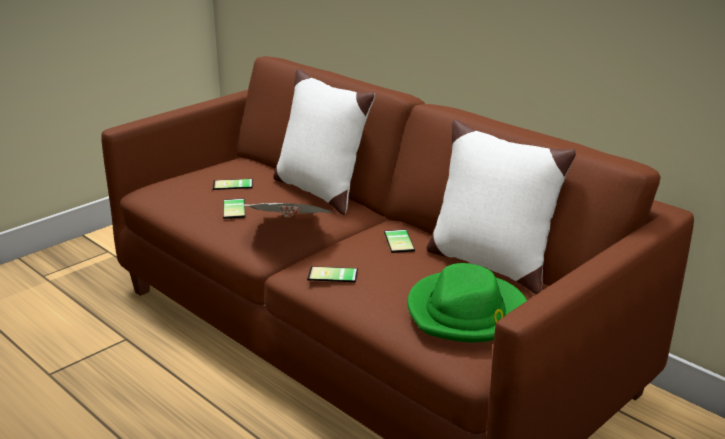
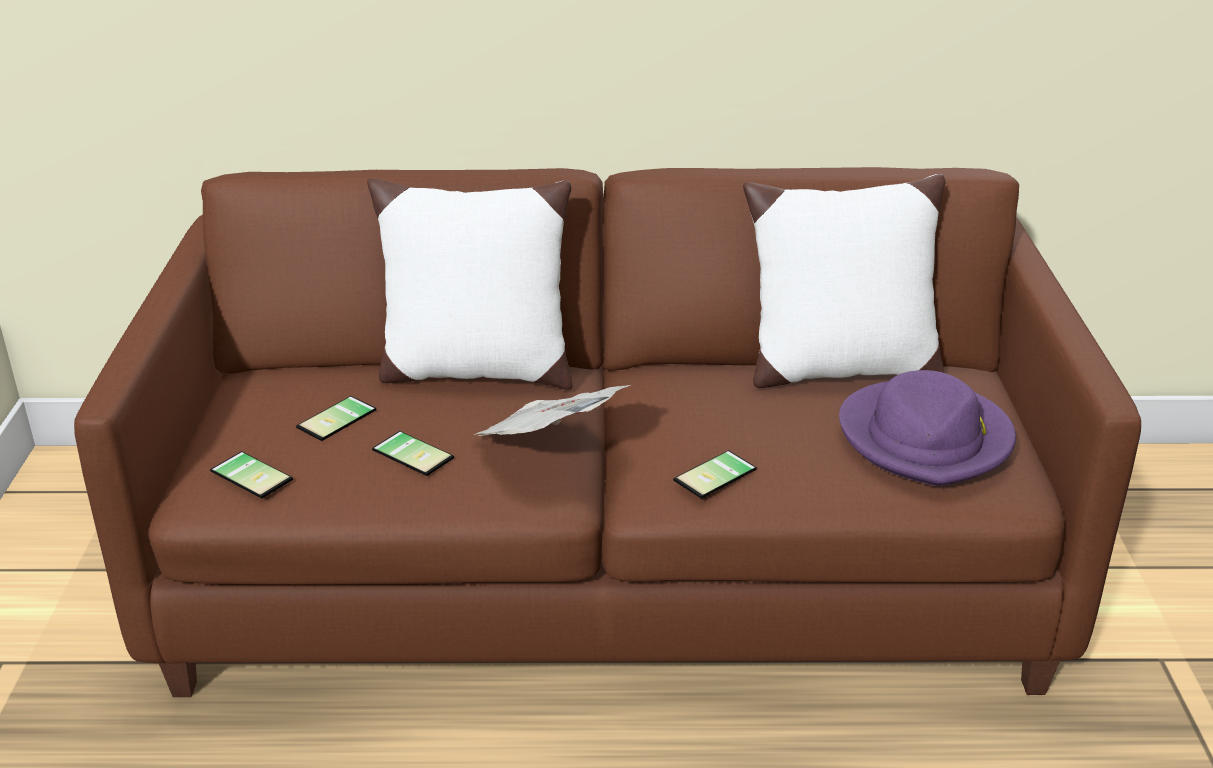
camera: 45 degrees left, 5 degrees up
phone [384,229,415,253] -> phone moved to [210,451,293,499]
green hat [407,263,527,342] -> purple hat [839,370,1016,486]

